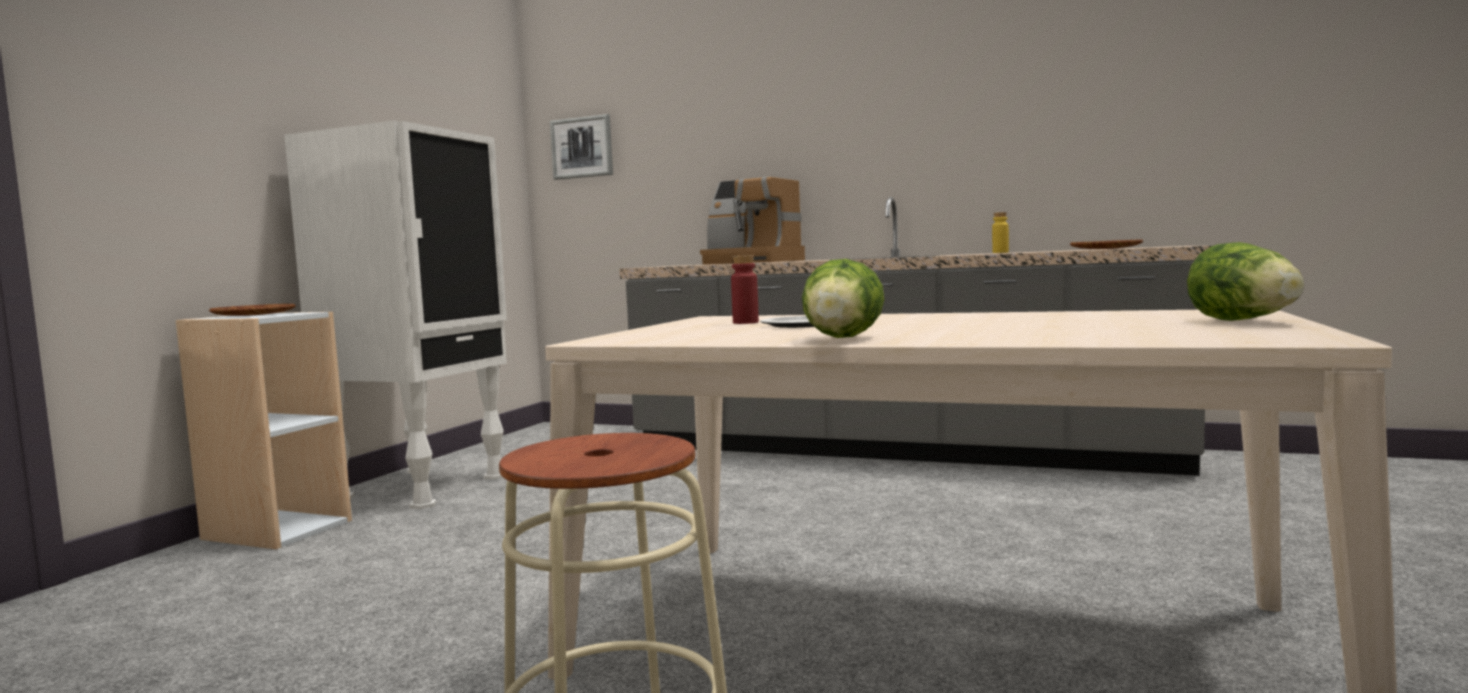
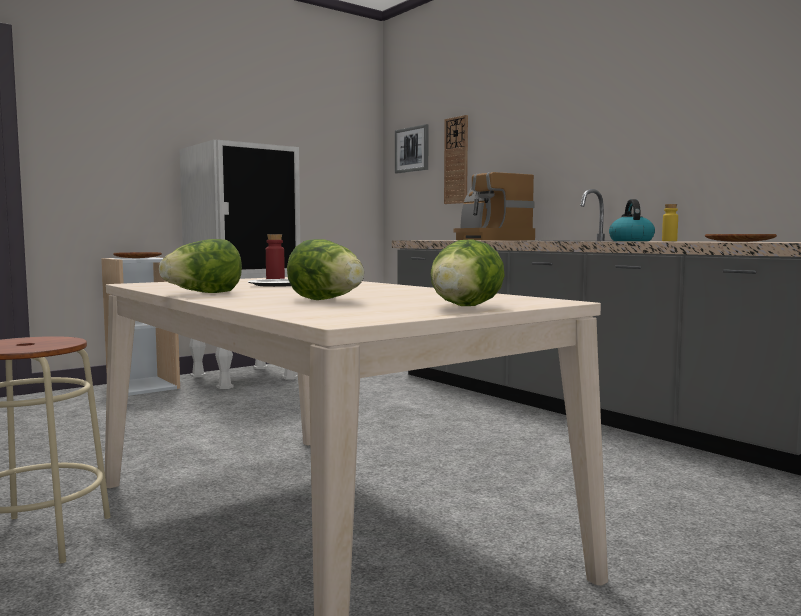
camera: 30 degrees right, 0 degrees up
none -> lettuce [287,239,364,300]
none -> wall clock [444,115,468,204]
none -> kettle [609,199,655,241]

